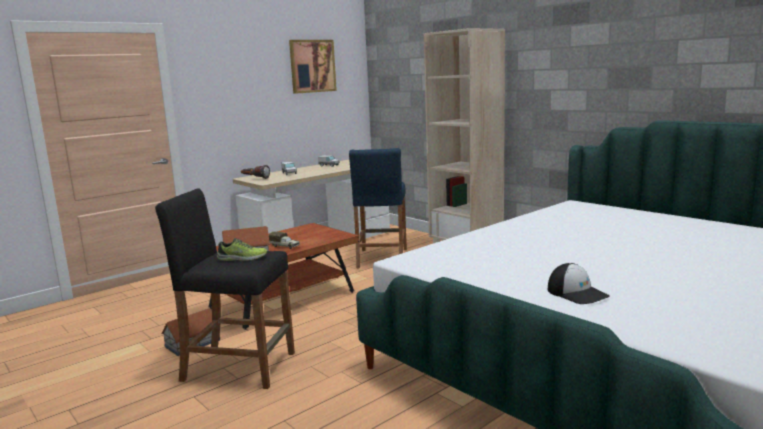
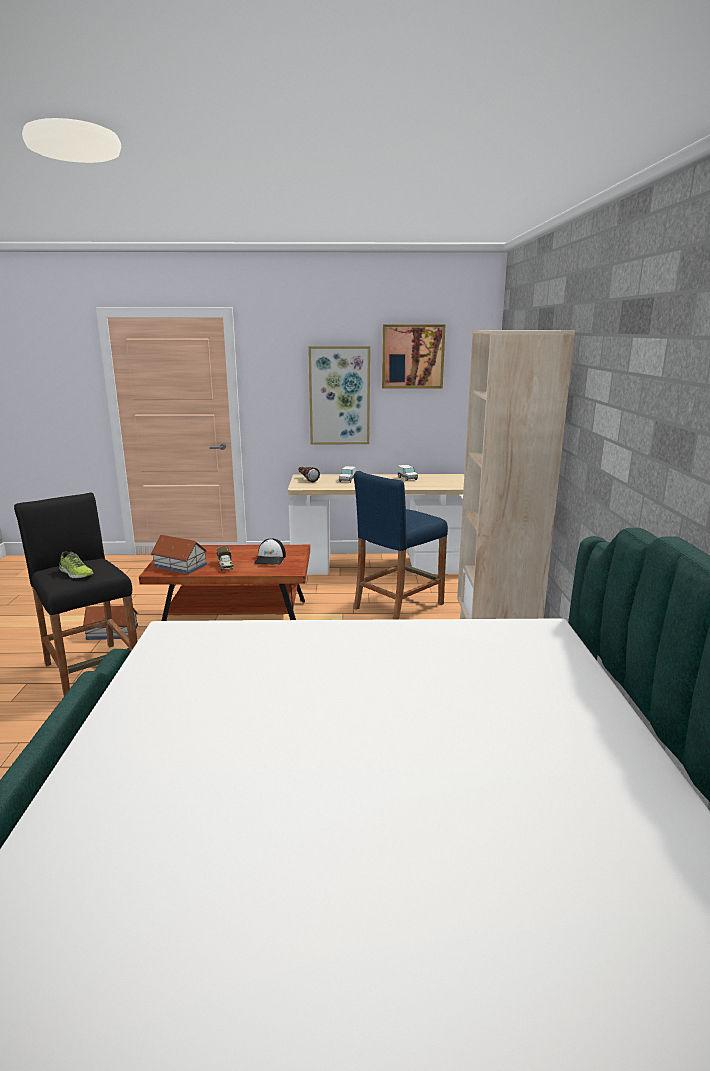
camera: 40 degrees right, 5 degrees up
cap [548,263,610,304] -> cap moved to [254,538,286,565]
none -> picture [308,346,370,444]

